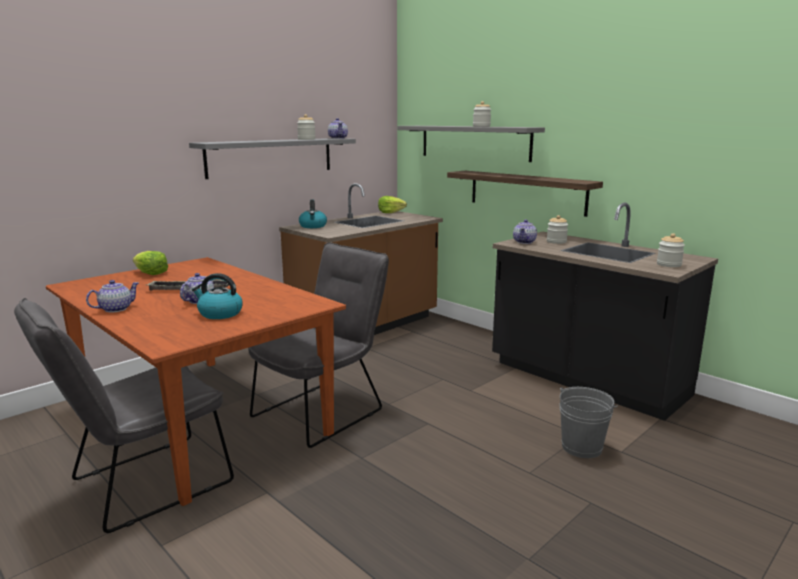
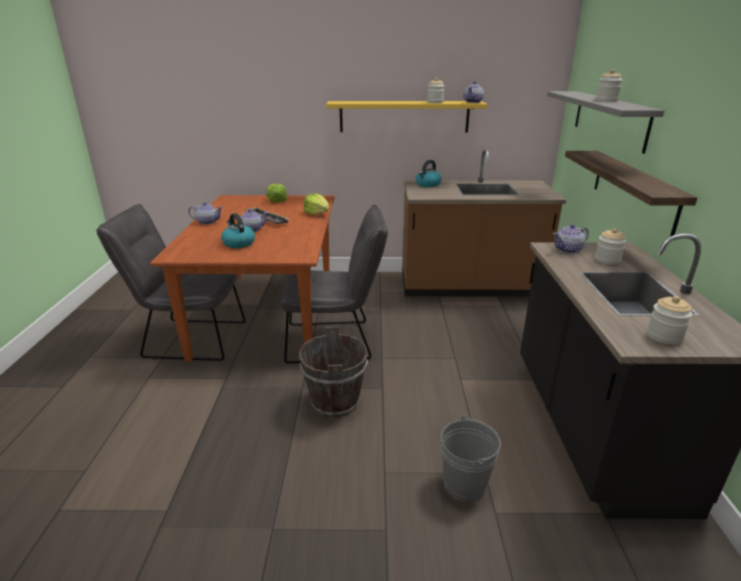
camera: 45 degrees right, 10 degrees up
grey shelf [189,138,356,179] -> yellow shelf [326,101,487,132]
lettuce [378,196,407,213] -> lettuce moved to [304,193,330,215]
none -> brown bucket [299,327,368,417]

